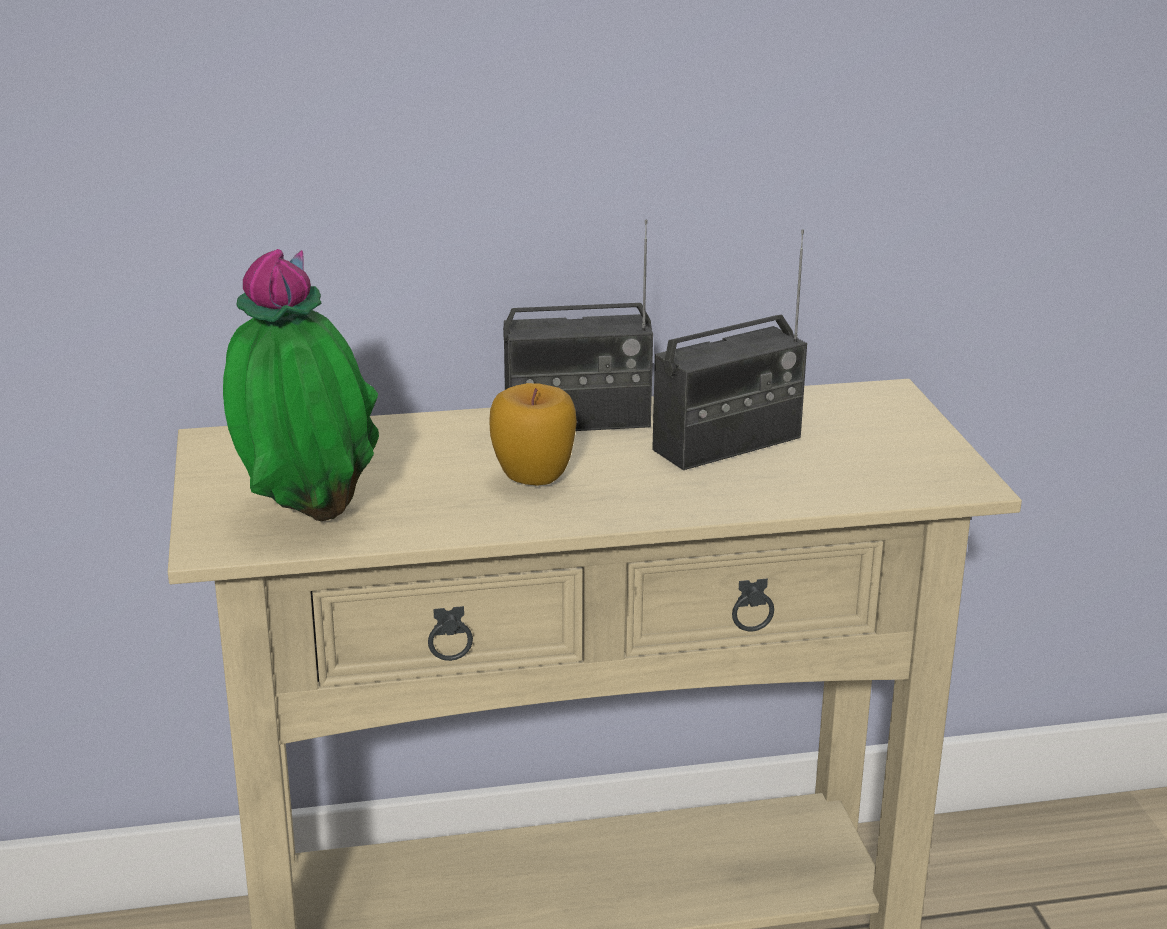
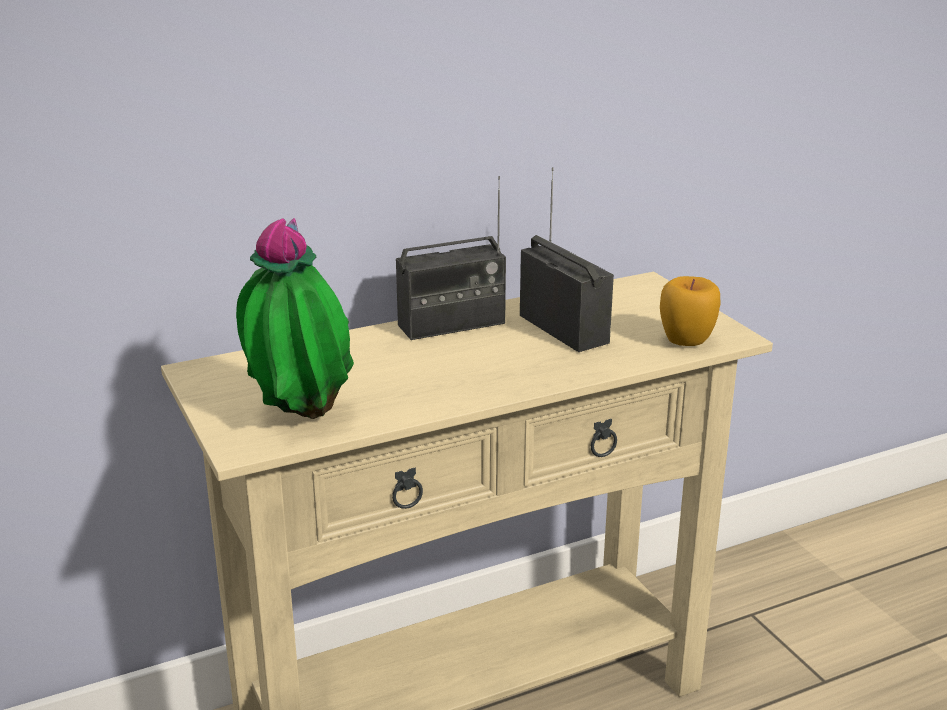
camera: 15 degrees left, 0 degrees up
apple [489,383,577,486] -> apple moved to [660,276,720,346]
radio [652,229,807,470] -> radio turned 75 degrees counterclockwise [520,167,614,352]

